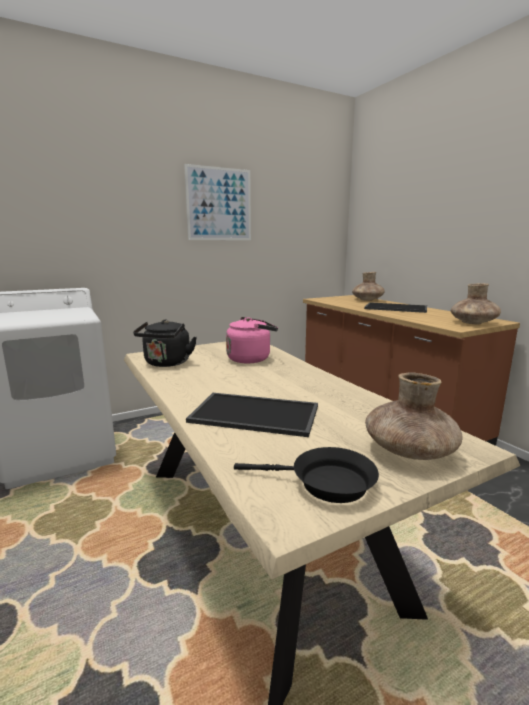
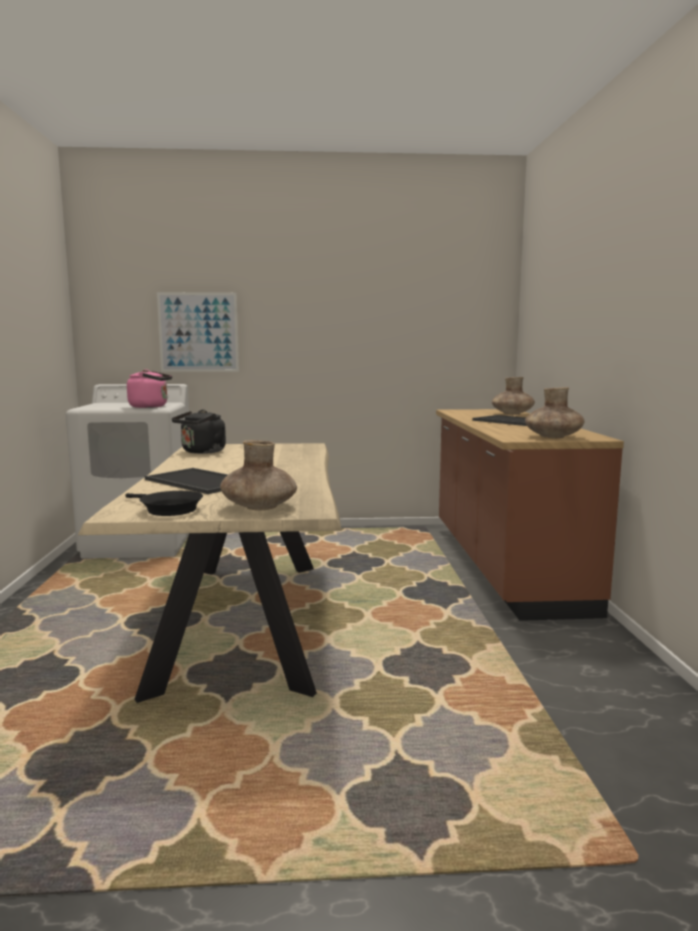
camera: 25 degrees right, 5 degrees down
picture [184,164,251,240] -> picture moved to [157,292,239,372]
pink kettle [226,317,278,363] -> pink kettle moved to [127,369,172,408]

